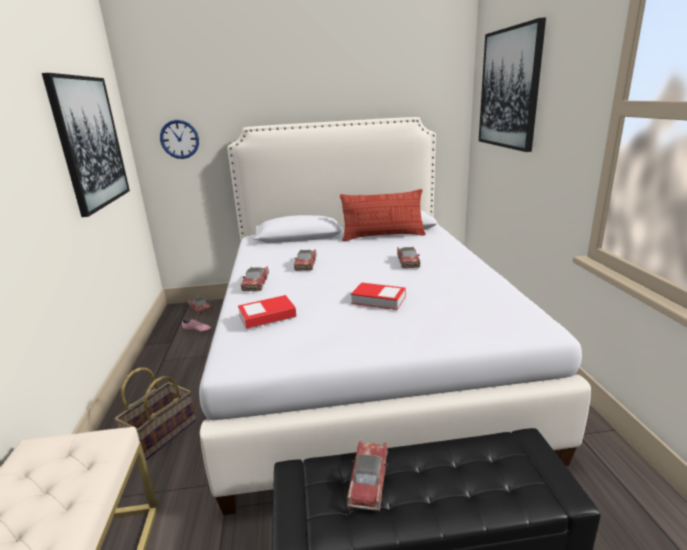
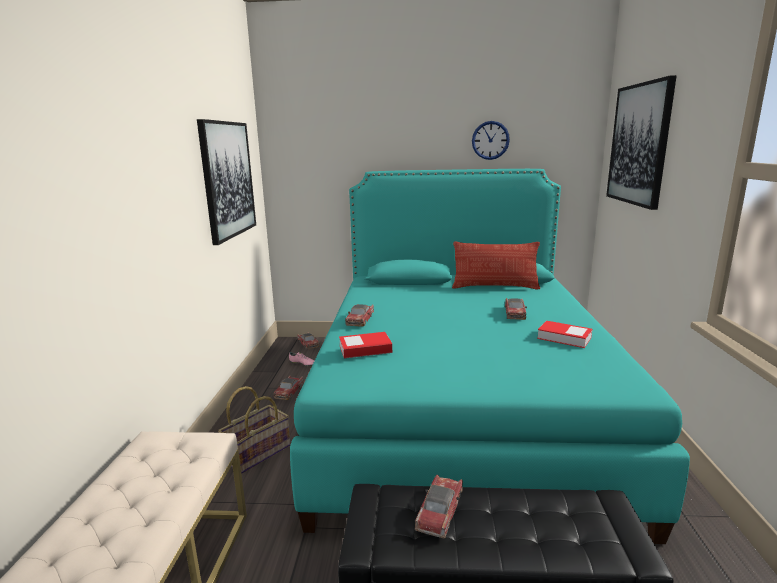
camera: 10 degrees right, 5 degrees down
wall clock [160,120,199,159] -> wall clock moved to [472,121,510,160]
white bed [199,117,591,515] -> turquoise bed [290,169,690,544]
toy car [294,249,317,271] -> toy car moved to [273,375,303,400]
book [351,282,406,310] -> book moved to [537,321,592,348]

